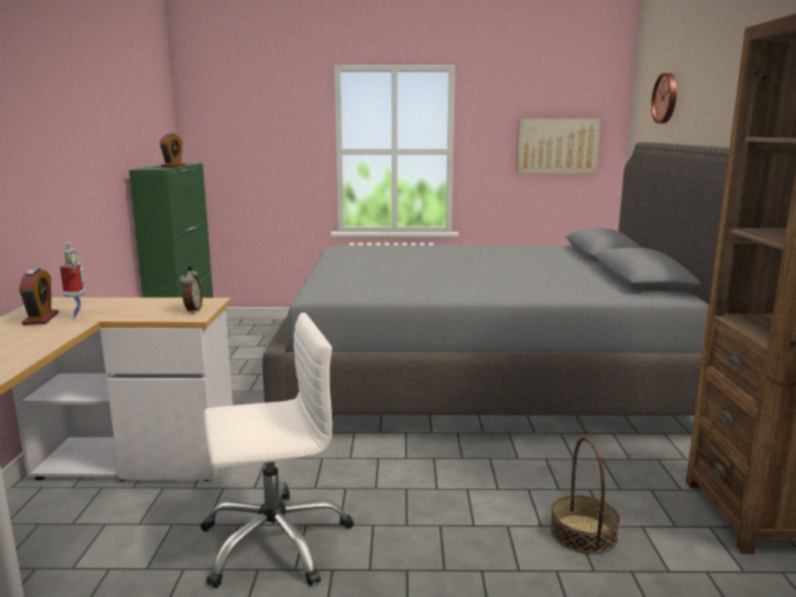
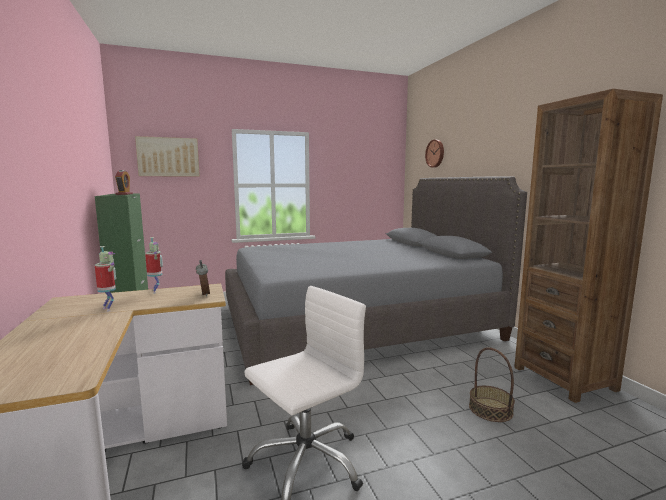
camera: 20 degrees left, 5 degrees down
alarm clock [19,268,59,325] -> none
picture [516,118,601,173] -> picture moved to [135,136,200,177]
none -> toy robot [145,237,163,294]

